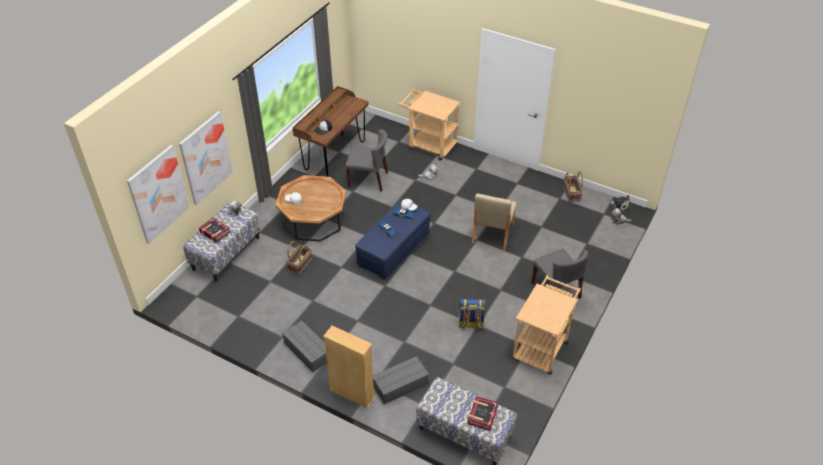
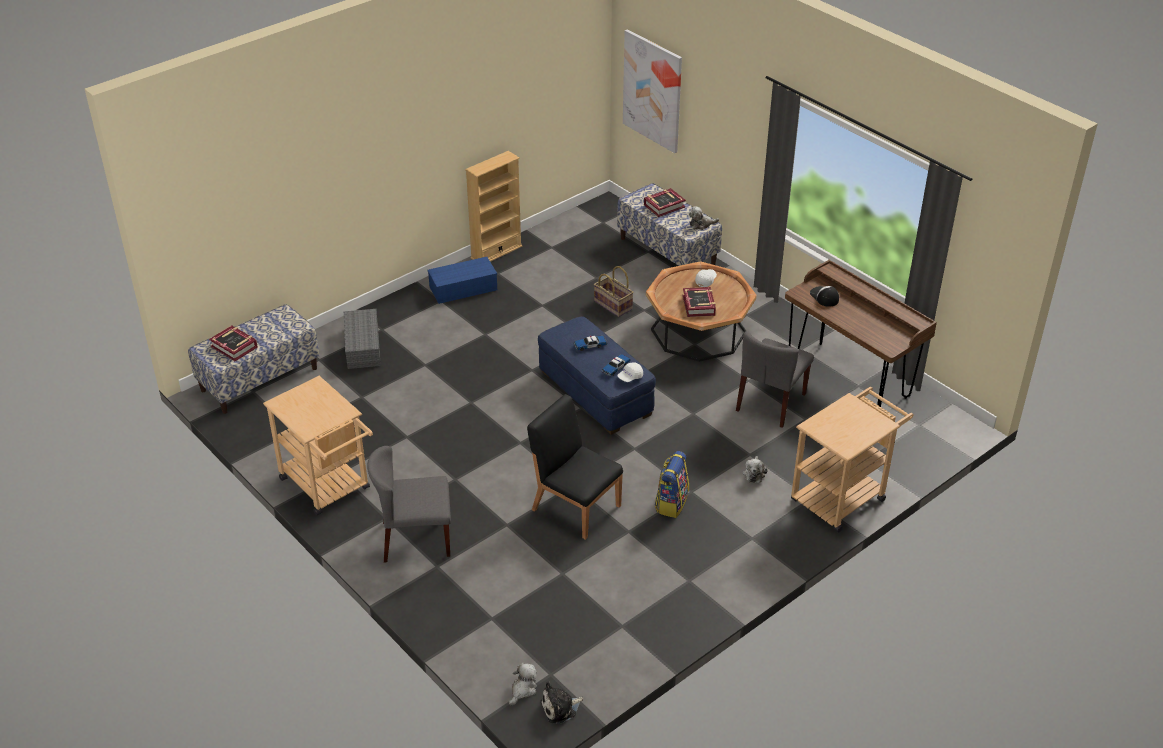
camera: 110 degrees right, 5 degrees down
picture [179,111,233,205] -> none
grey storage box [282,321,327,372] -> blue storage box [428,257,497,304]
beige bookcase [323,326,375,408] -> beige bookcase moved to [465,151,523,262]
backpack [459,299,486,329] -> backpack moved to [655,451,689,518]
beige chair [472,193,517,251] -> black chair [527,394,623,540]
basket [563,171,583,202] -> none
none -> book [683,287,716,317]

